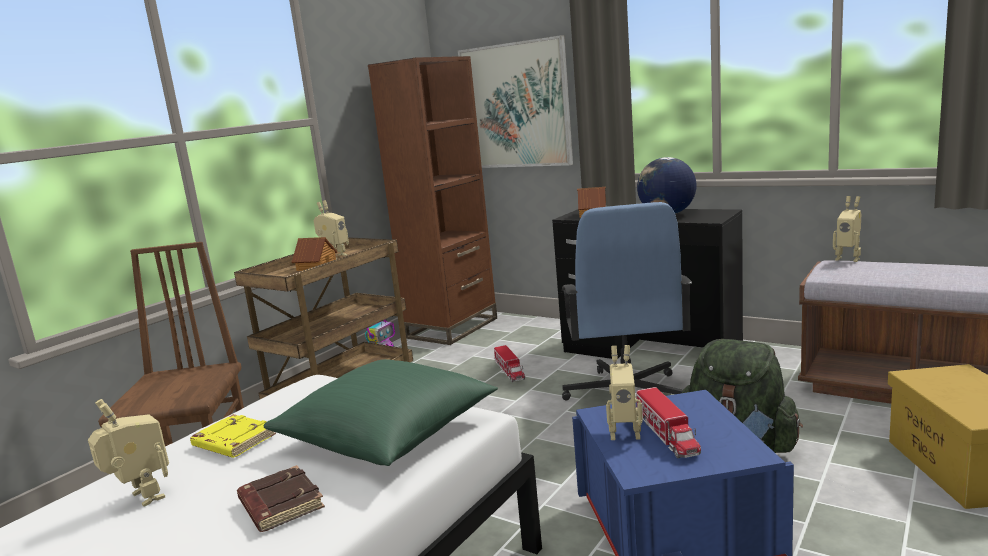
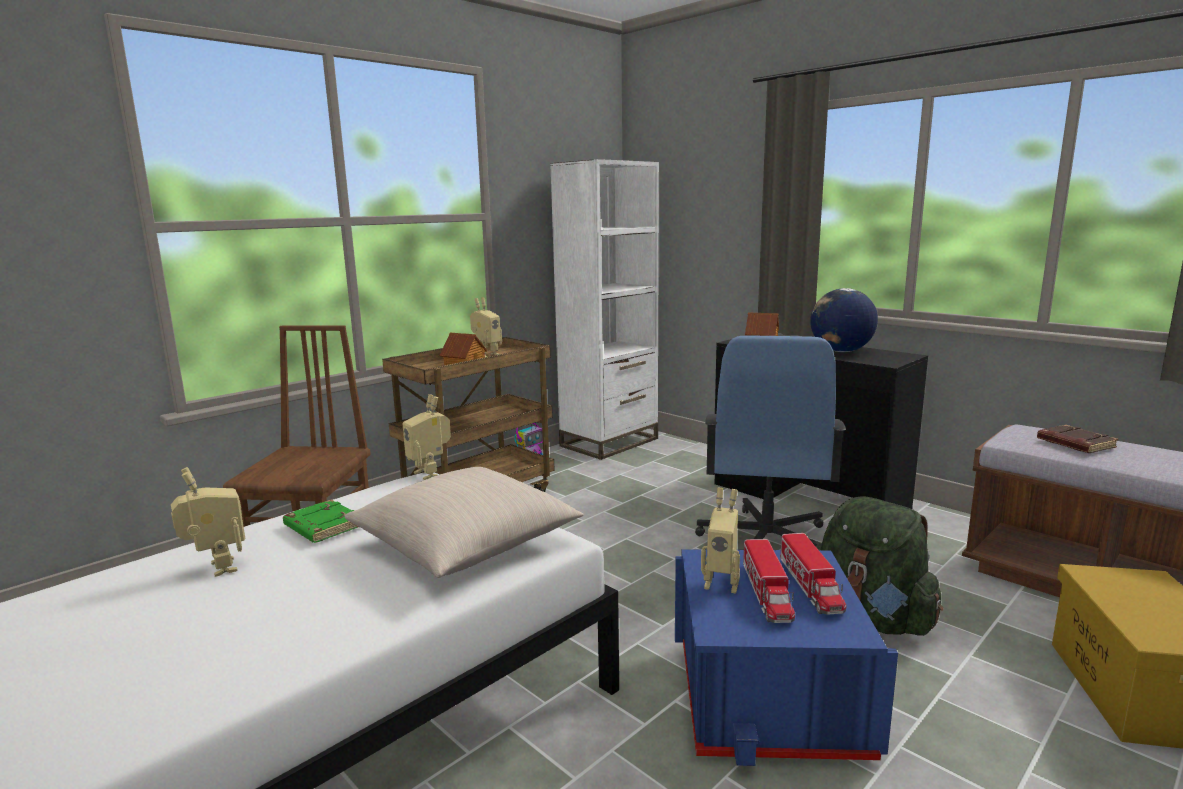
camera: 10 degrees right, 0 degrees up
yellow book [190,414,276,458] -> green book [283,500,359,543]
brown book [237,465,325,532] -> brown book moved to [1037,425,1118,453]
green pillow [264,359,498,466] -> beige pillow [345,467,584,578]
brown bookcase [368,56,497,345] -> white bookcase [550,159,659,460]
picture [458,35,573,168] -> none
toy truck [494,345,525,382] -> toy truck moved to [780,533,846,615]
toy robot [833,196,861,262] -> toy robot moved to [403,394,451,480]

